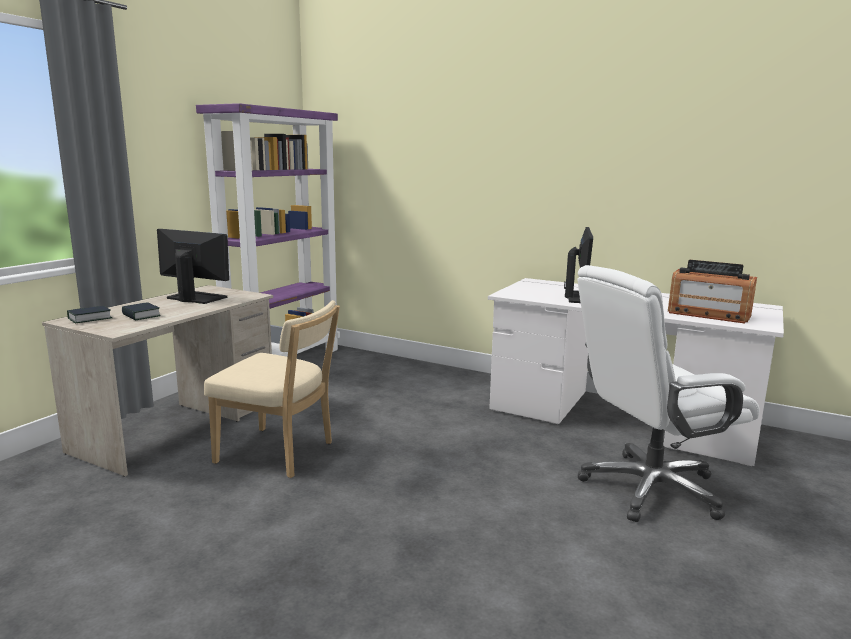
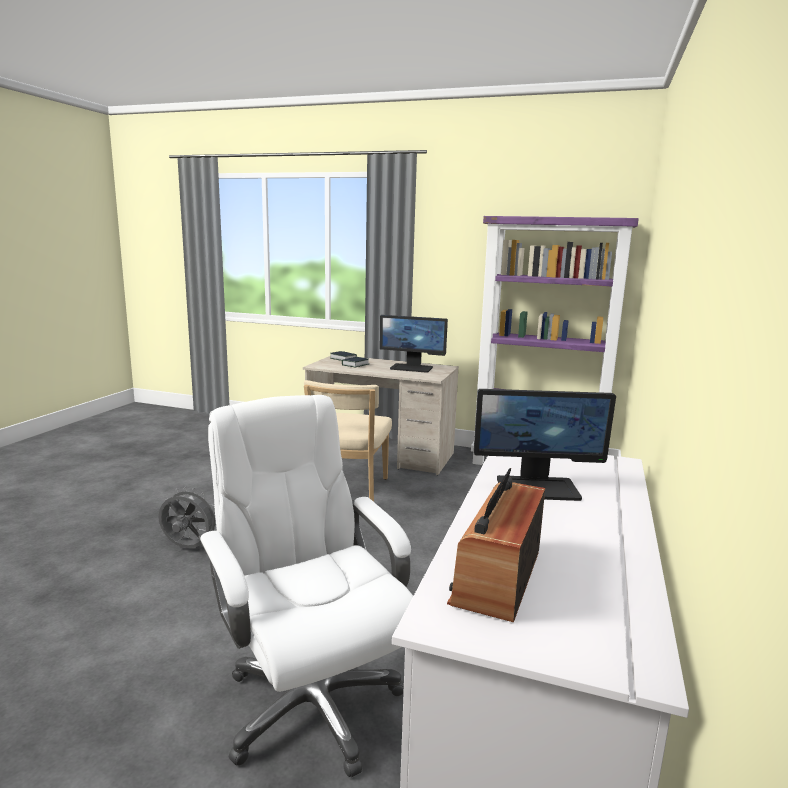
camera: 80 degrees right, 0 degrees up
monitor [157,229,229,304] -> monitor turned 90 degrees clockwise [380,315,448,373]
none -> grey fan [158,487,216,548]

